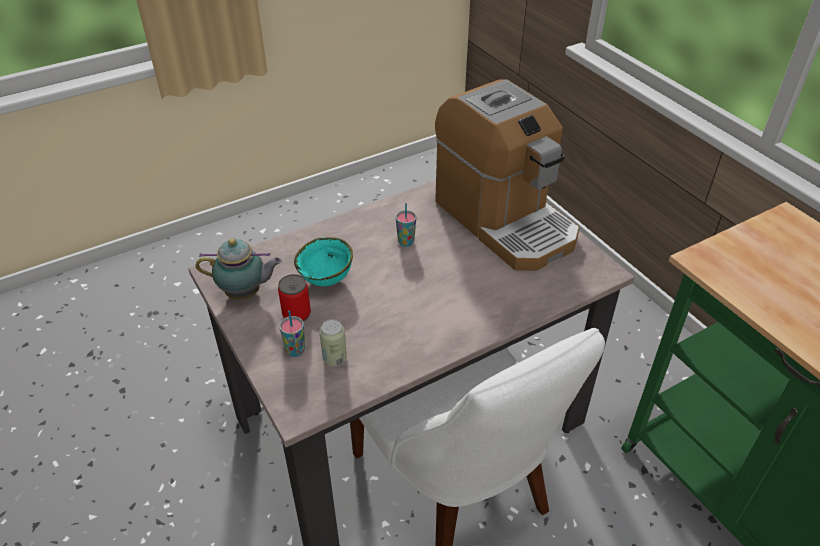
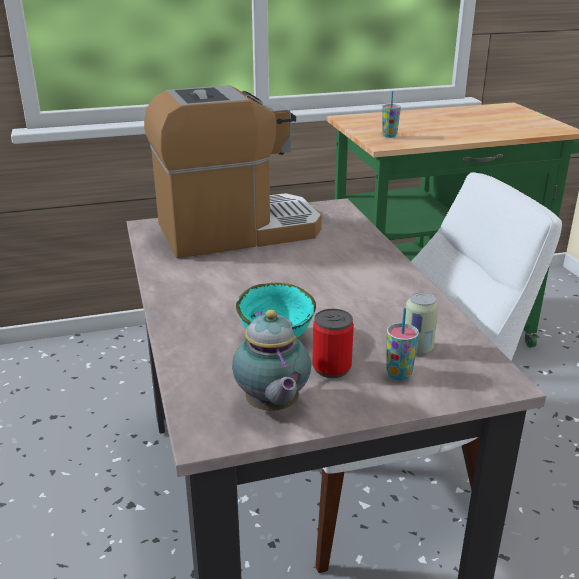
camera: 75 degrees left, 15 degrees down
teapot [195,238,282,300] -> teapot turned 150 degrees clockwise [232,310,311,411]
cup [396,203,416,247] -> cup moved to [382,91,401,138]

